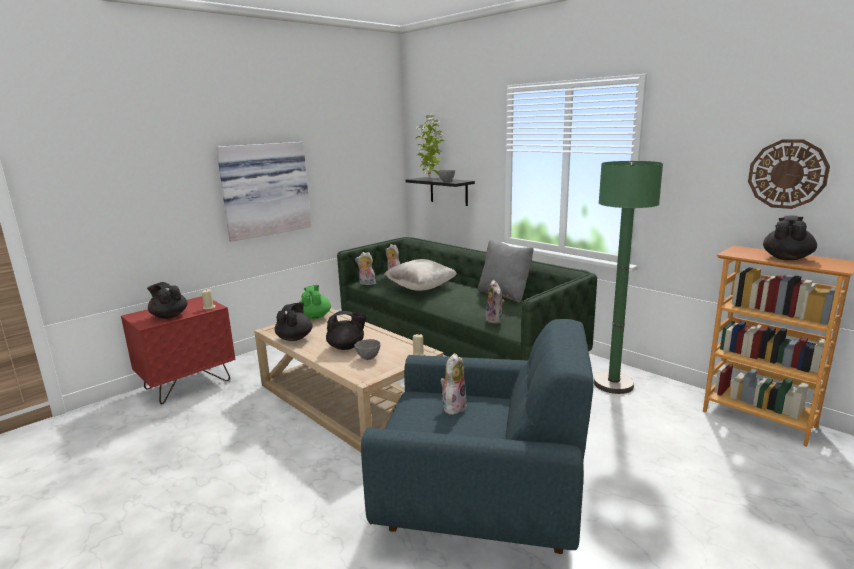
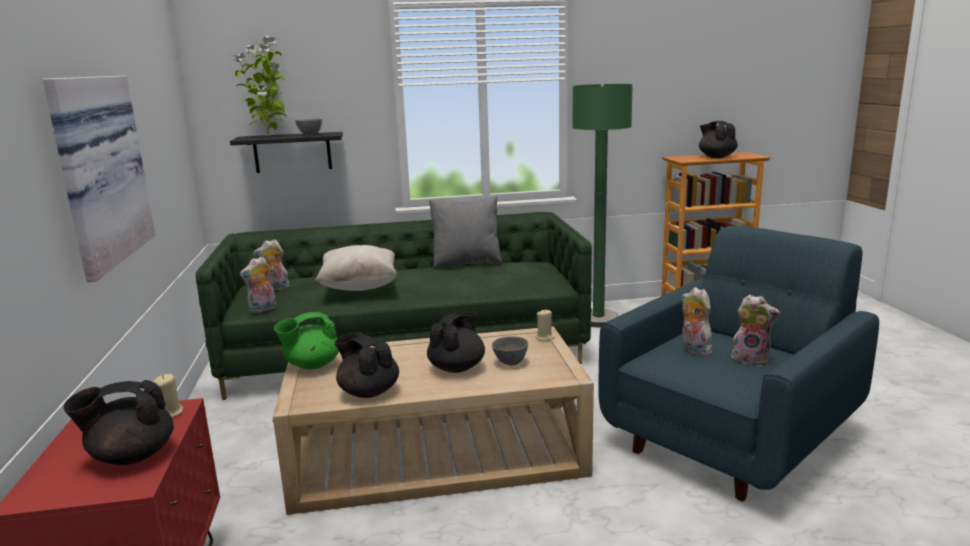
camera: 55 degrees left, 0 degrees up
green teapot [299,285,331,320] -> green teapot turned 60 degrees counterclockwise [274,312,339,370]
plush toy [486,280,504,324] -> plush toy moved to [730,295,781,366]
wall clock [748,139,830,209] -> none

